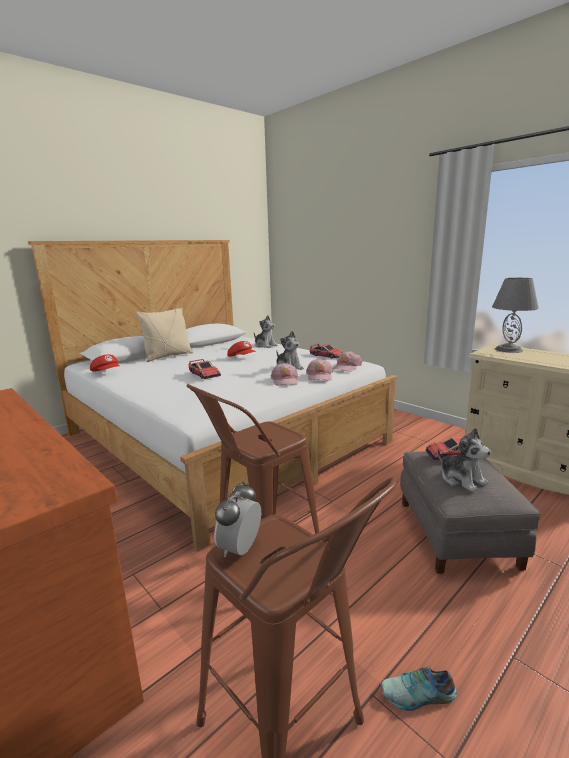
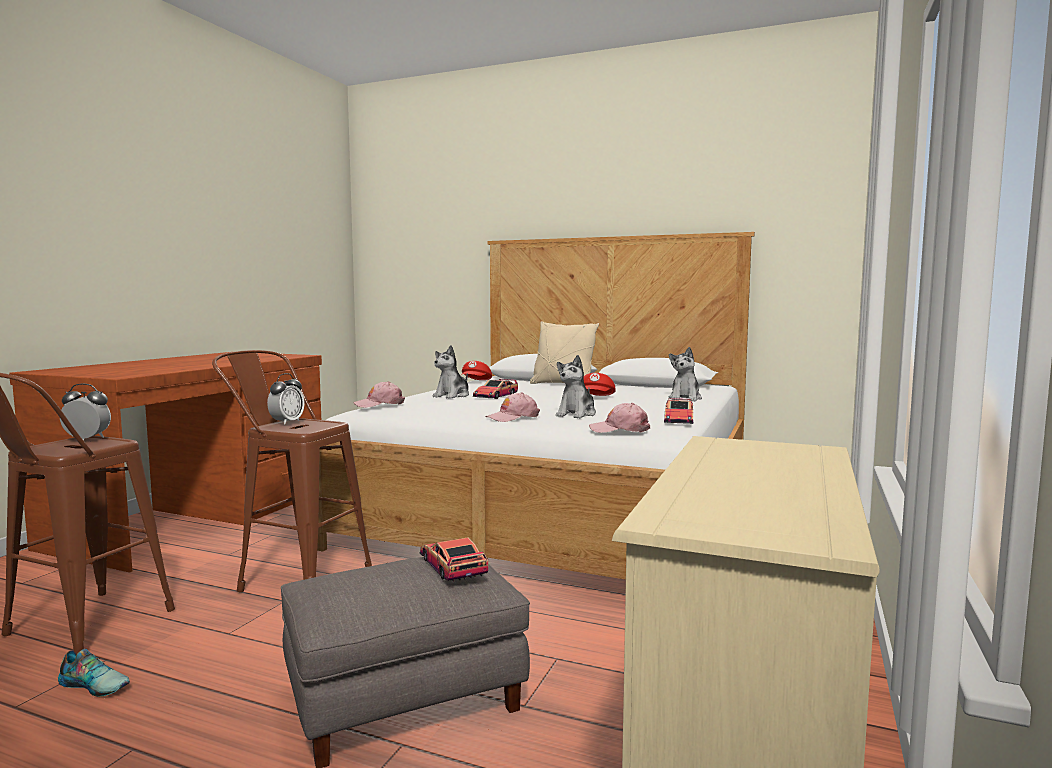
camera: 65 degrees right, 10 degrees down
pink cap [306,359,333,381] -> pink cap moved to [353,381,405,408]
shoe [381,666,457,711] -> shoe turned 135 degrees clockwise [58,649,130,697]
plush toy [438,428,491,492] -> plush toy moved to [433,345,469,399]
grey table lamp [492,278,539,353] -> none
none -> alarm clock [267,373,305,425]

